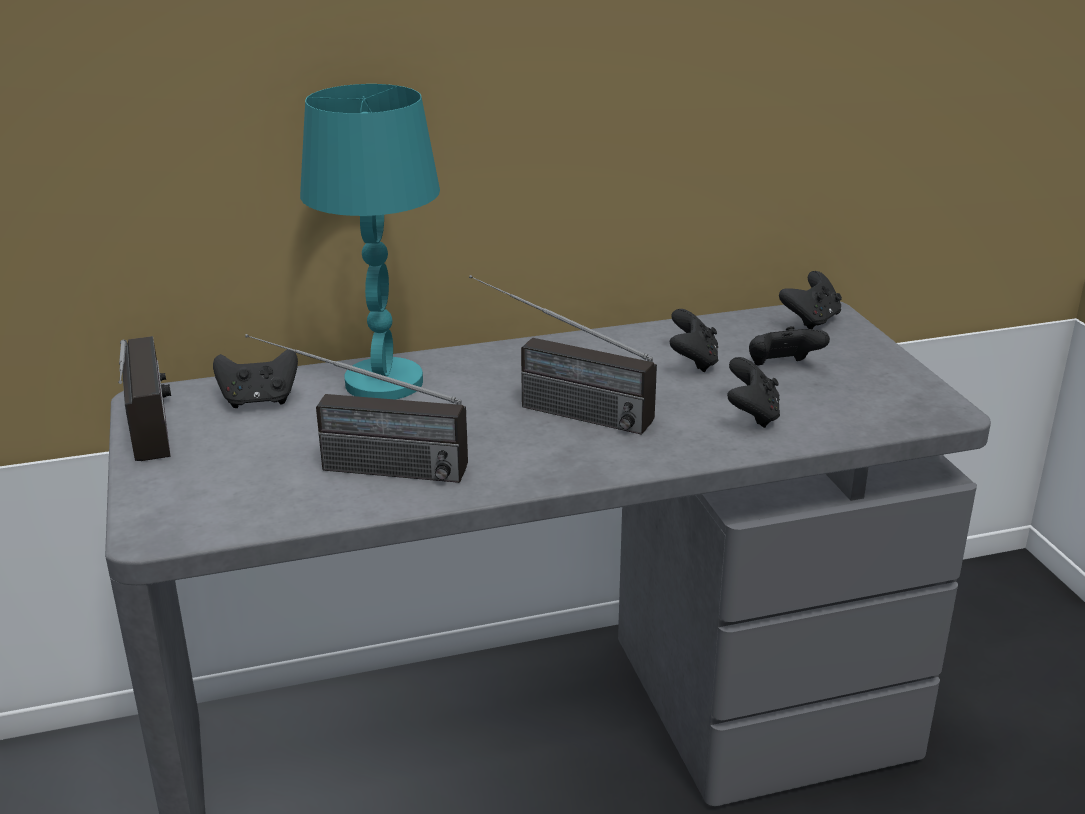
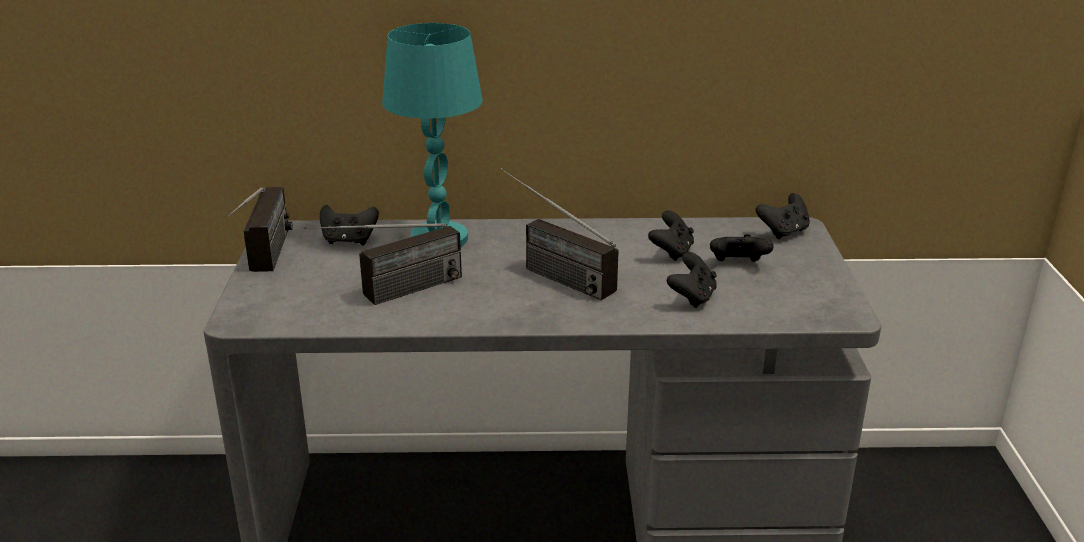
camera: 15 degrees right, 0 degrees up
radio [245,334,468,483] -> radio turned 60 degrees counterclockwise [303,223,462,305]

